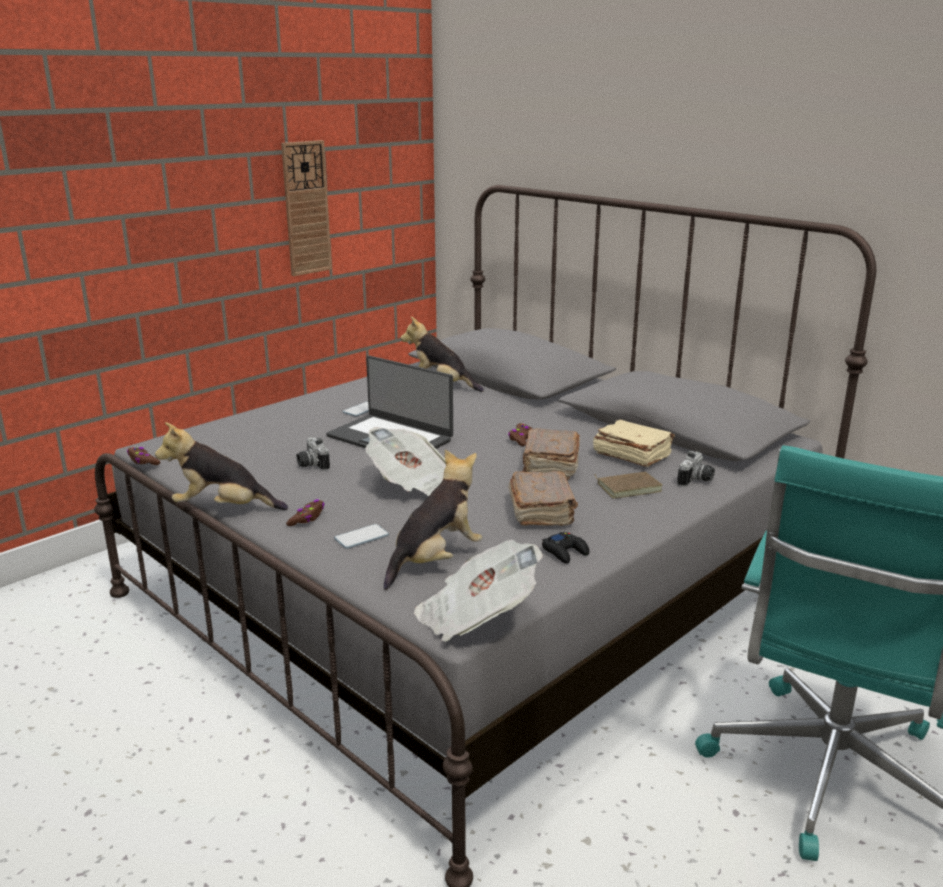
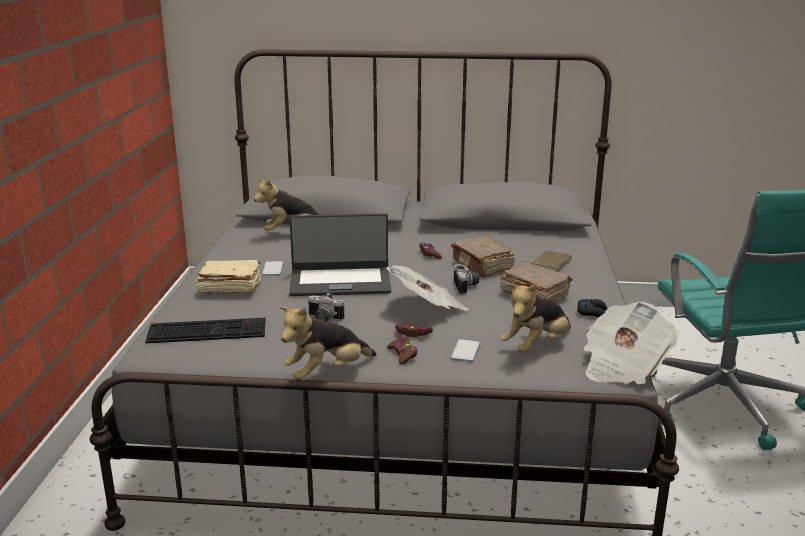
camera: 40 degrees left, 0 degrees up
brown game controller [127,447,160,465] -> brown game controller moved to [395,322,433,337]
wall clock [281,140,332,276] -> none
plush toy [384,449,482,590] -> plush toy turned 135 degrees counterclockwise [500,284,571,353]
beige book [593,420,675,467] -> beige book moved to [196,260,261,294]
camera [677,451,715,487] -> camera moved to [454,264,479,294]
none -> keyboard [145,318,266,344]

